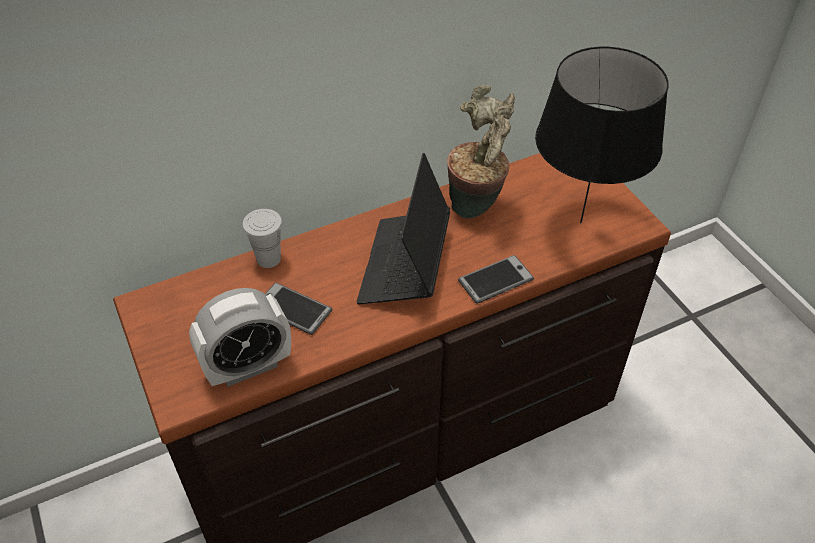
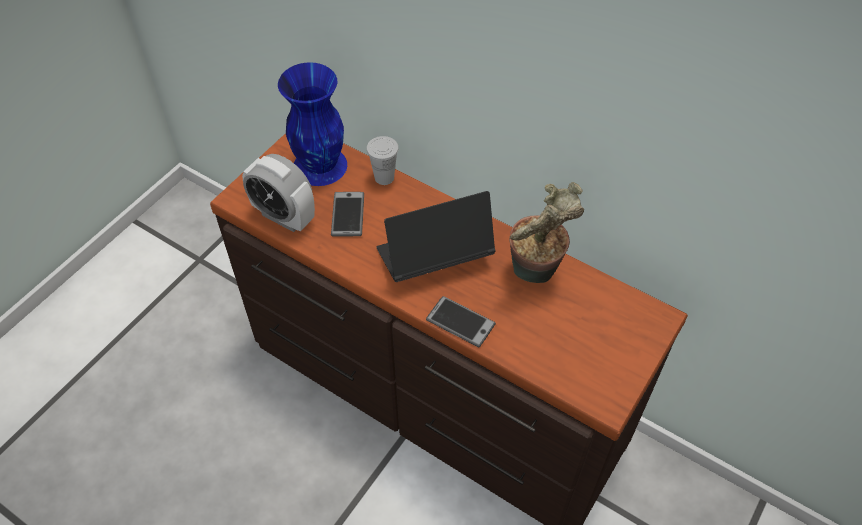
camera: 60 degrees right, 5 degrees up
black table lamp [535,47,669,223] -> none
none -> blue vase [278,62,347,186]

